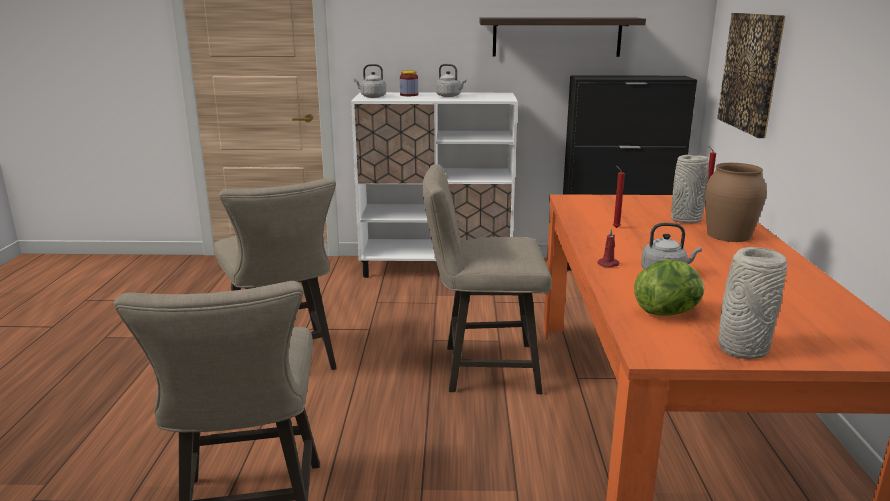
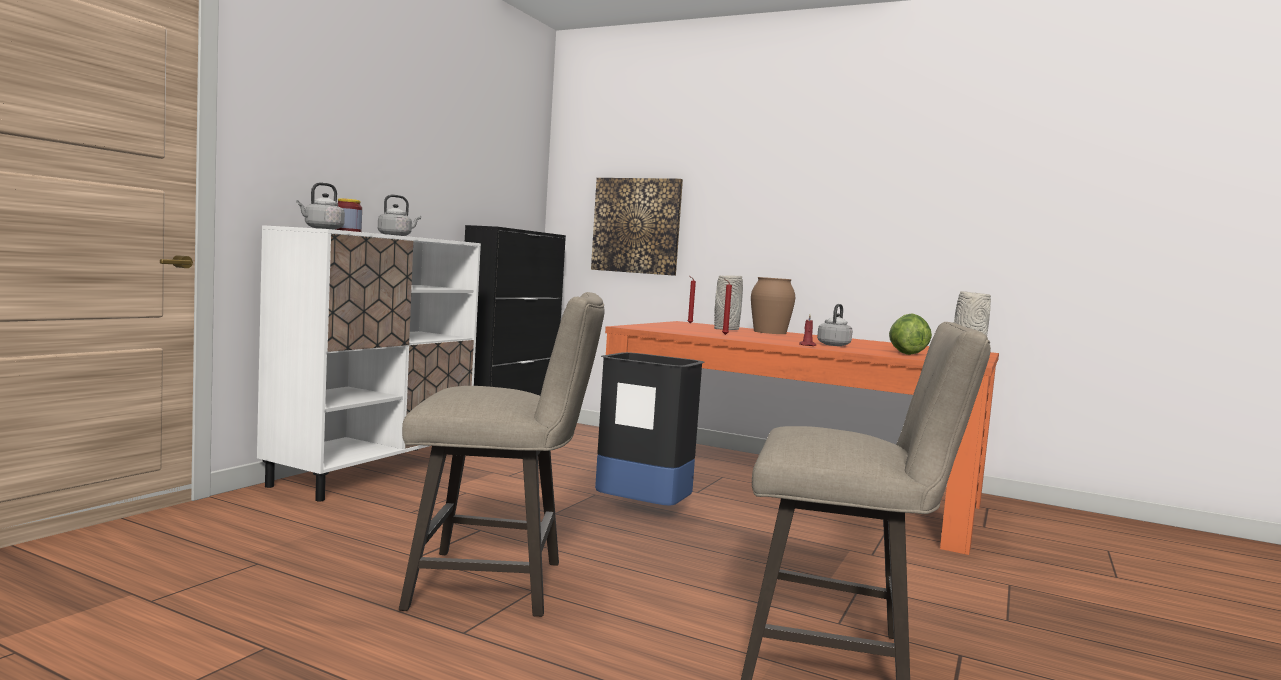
camera: 65 degrees left, 15 degrees down
beige stool [423,164,552,394] -> black trash can [595,352,705,506]
shelf [479,18,646,57] -> none

